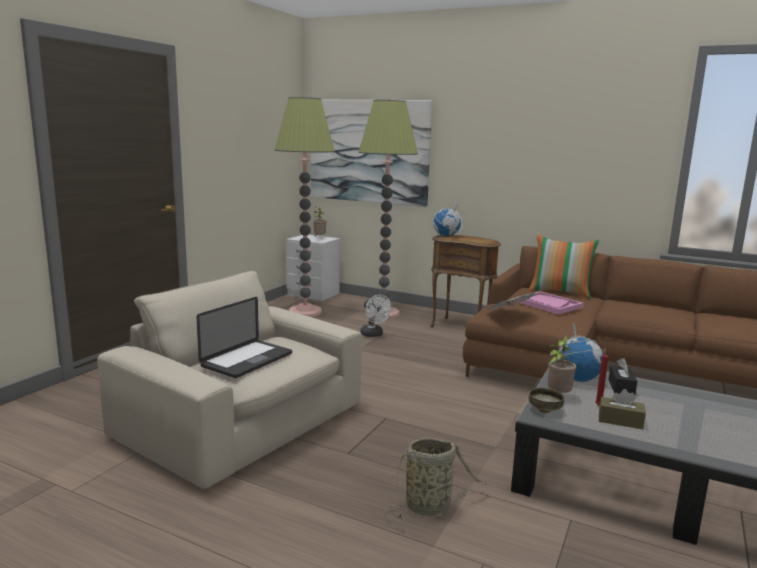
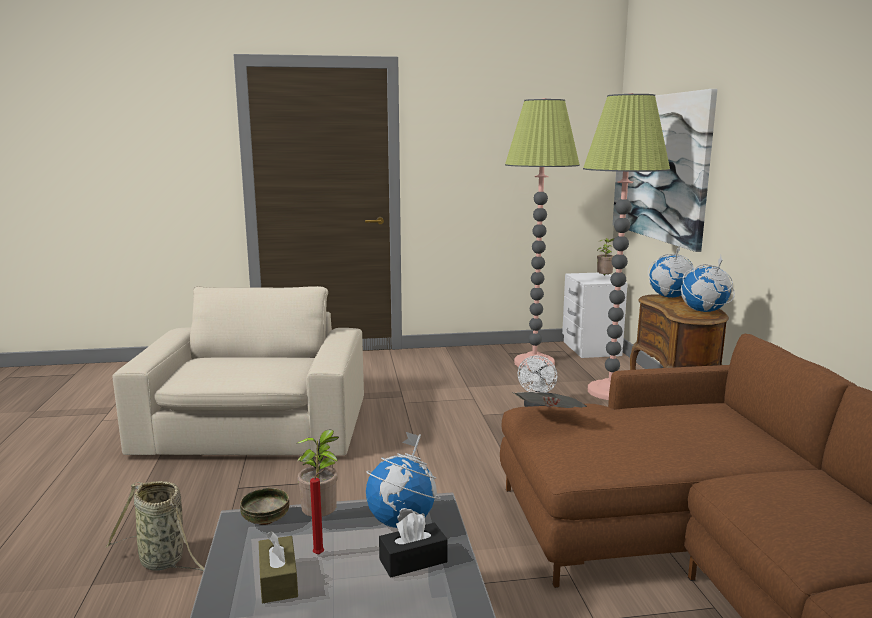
camera: 55 degrees right, 0 degrees up
laptop [196,297,292,378] -> none
pink tray [518,291,584,315] -> none
pillow [529,235,599,299] -> none
none -> globe [681,255,735,312]

